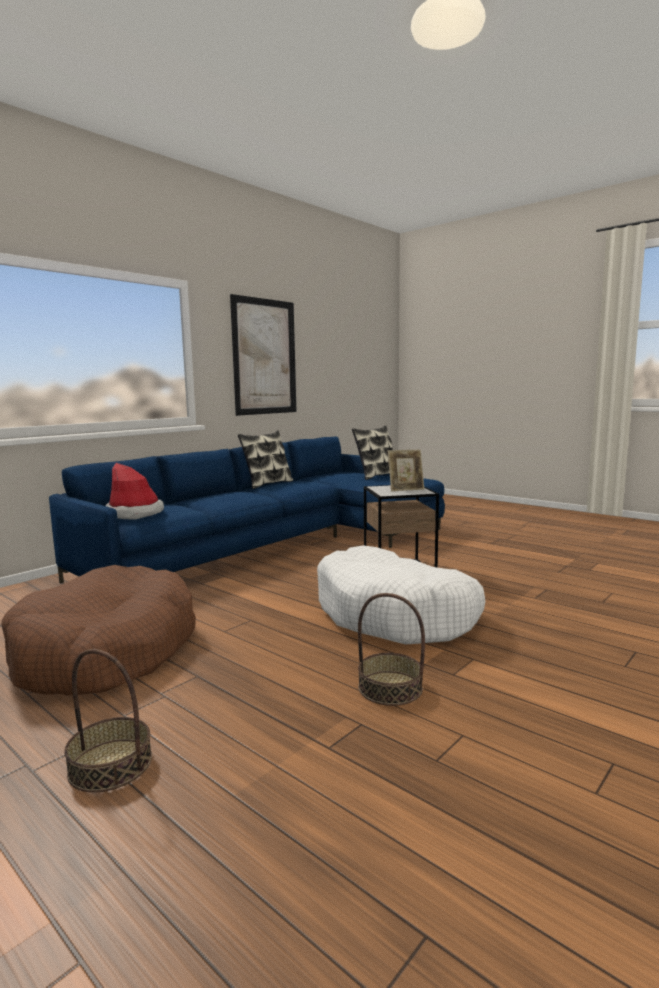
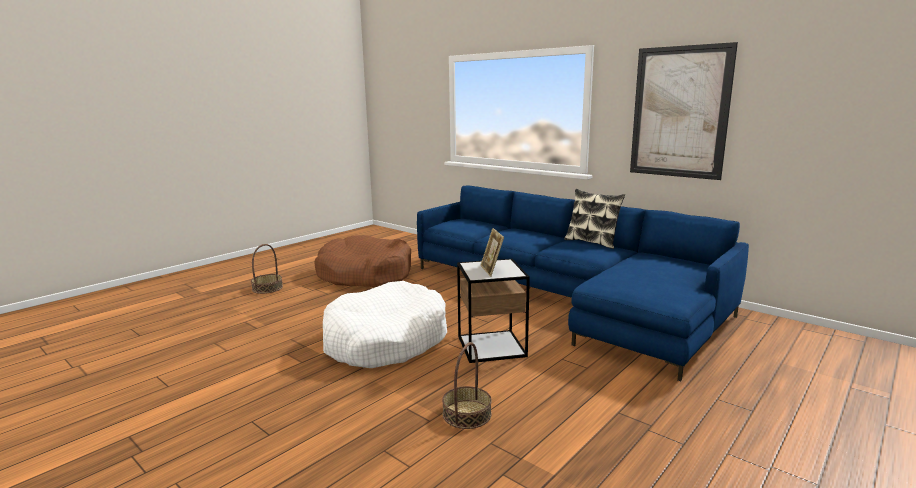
camera: 90 degrees right, 5 degrees up
hat [106,463,164,519] -> none
pillow [352,425,393,480] -> none
basket [358,593,425,706] -> basket moved to [442,342,492,429]

